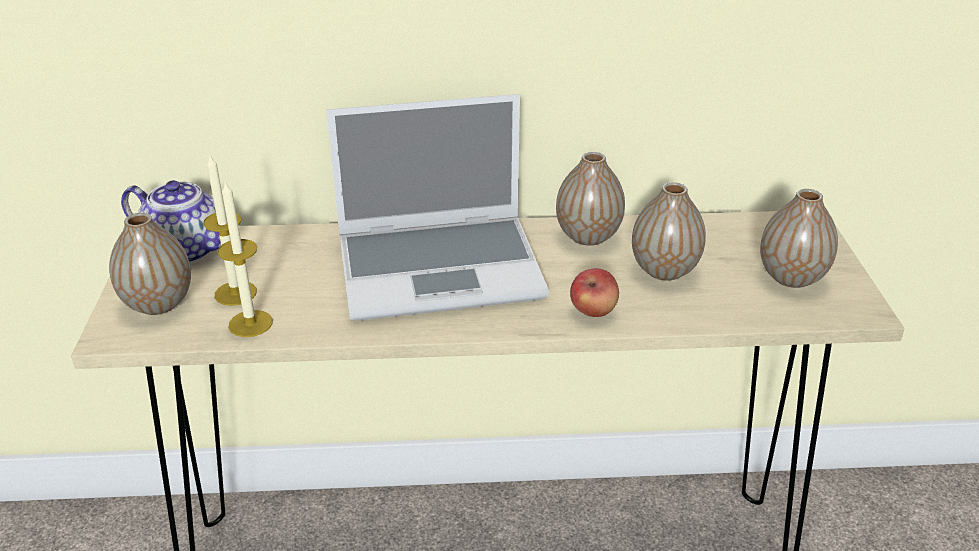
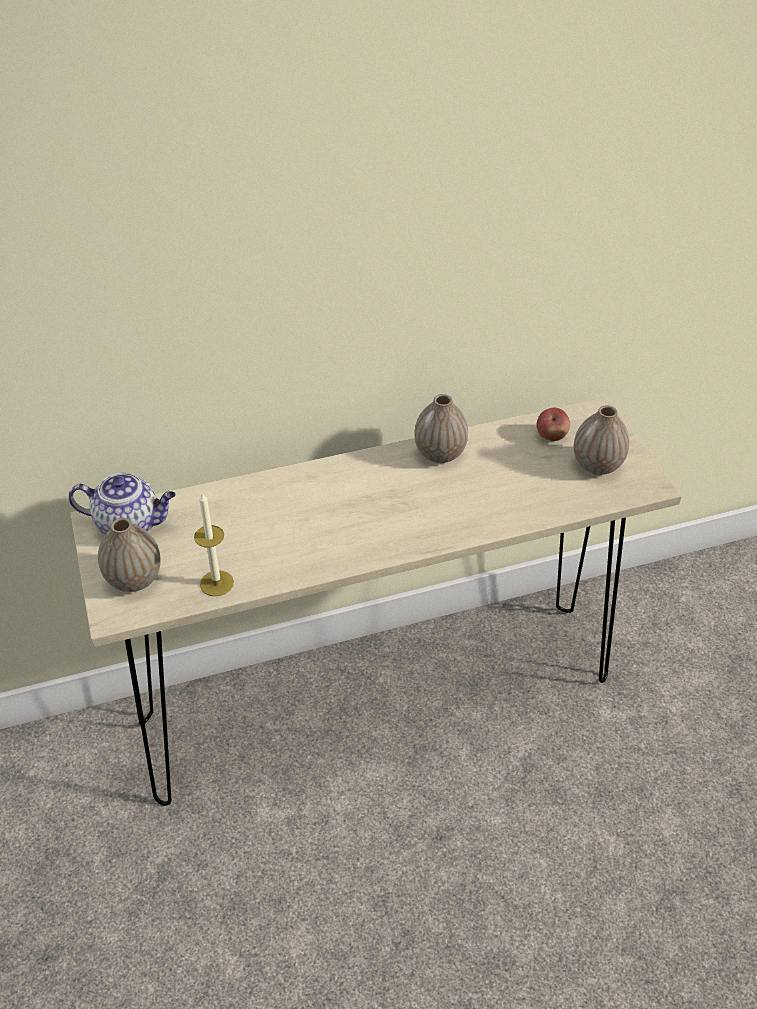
camera: 15 degrees left, 10 degrees up
candle [203,155,257,306] -> none
laptop [326,94,549,321] -> none
apple [570,268,619,317] -> apple moved to [537,408,570,441]
vase [632,182,706,281] -> none

